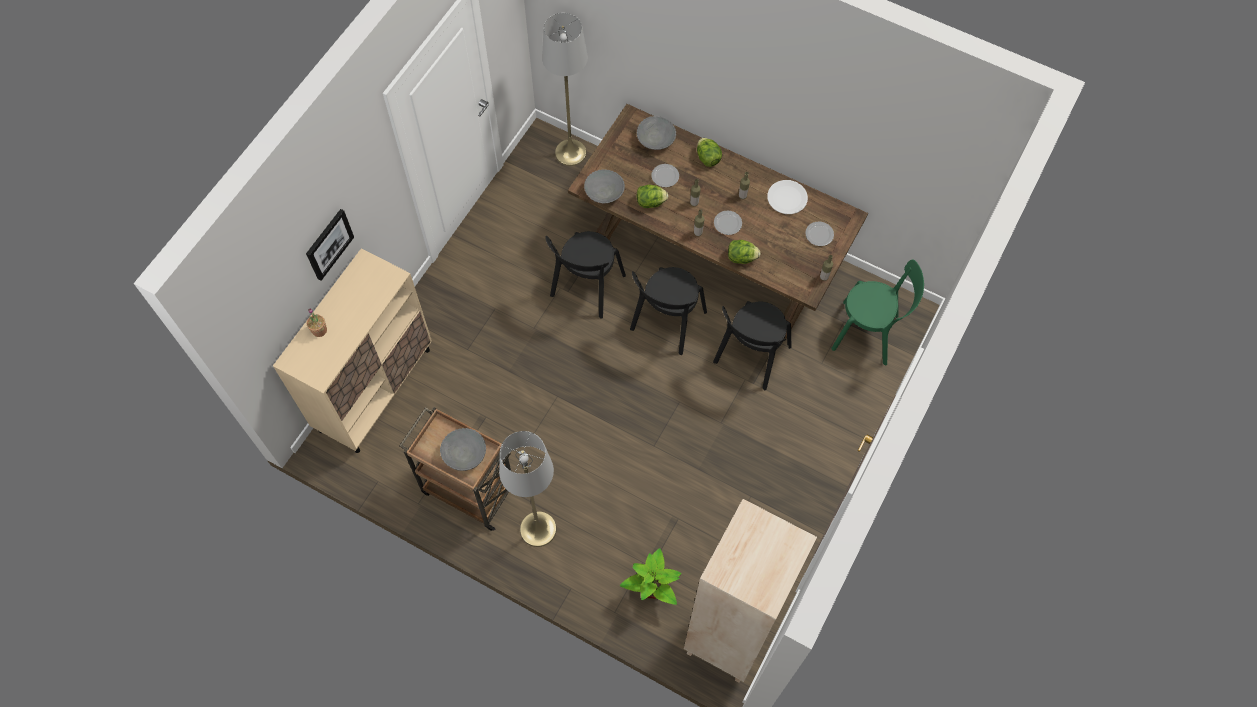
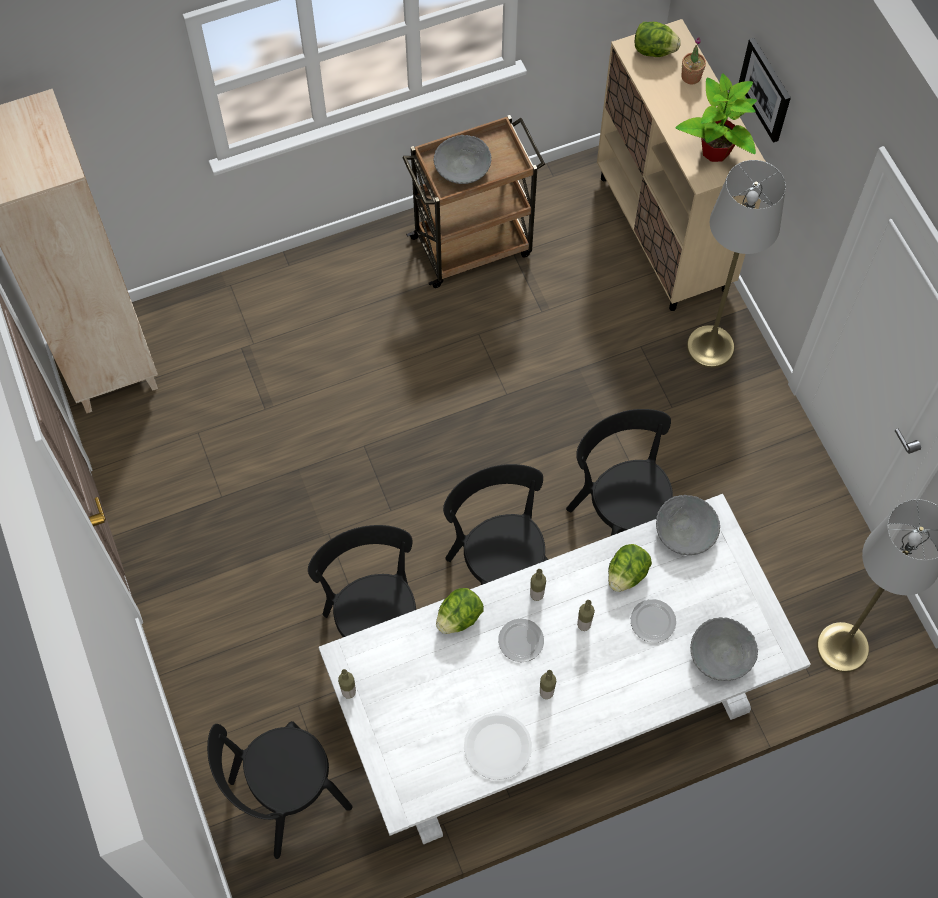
camera: 130 degrees right, 0 degrees up
grey floor lamp [499,431,557,547] -> grey floor lamp moved to [687,160,786,368]
brown dining table [568,104,868,339] -> white dining table [319,494,811,845]
potted plant [620,548,682,605] -> potted plant moved to [675,73,757,162]
lettuce [697,138,722,167] -> lettuce moved to [634,22,681,57]
plate [805,222,834,246] -> none
green chair [831,259,924,365] -> black chair [207,721,353,859]

